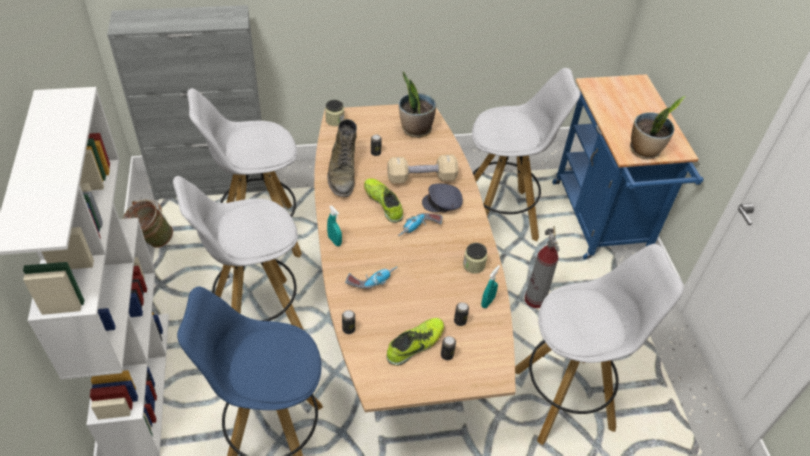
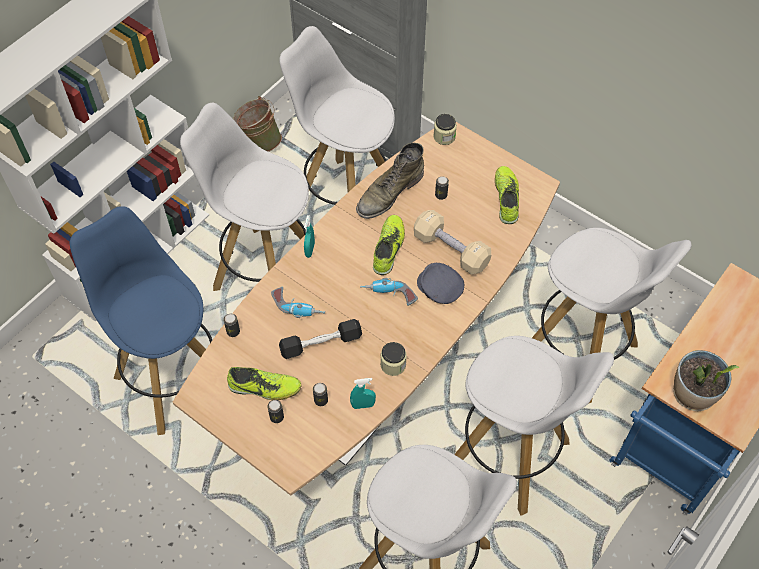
camera: 50 degrees right, 10 degrees up
potted plant [399,71,436,138] -> shoe [495,166,519,224]
fire extinguisher [525,226,560,308] -> white stool [454,336,614,516]
none -> black dumbbell [279,319,362,359]

